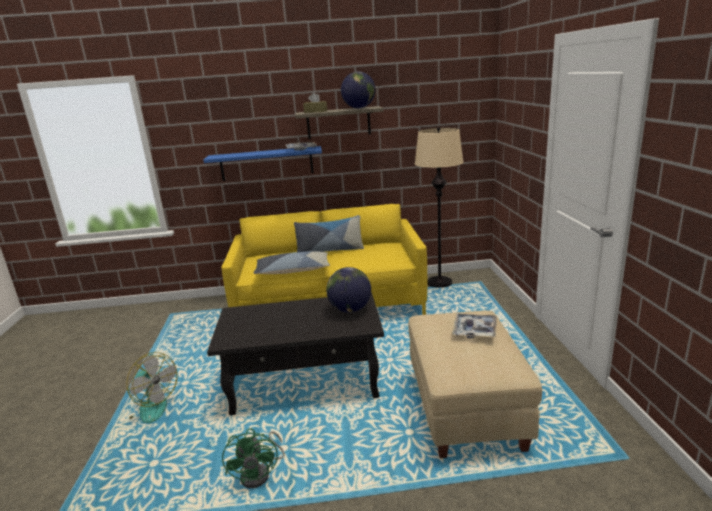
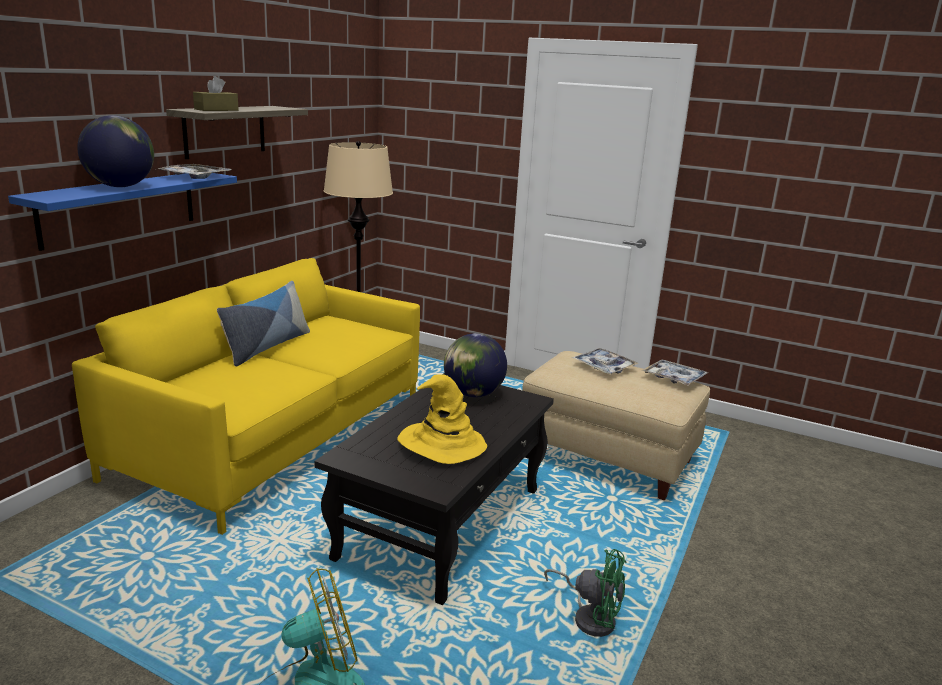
camera: 60 degrees left, 0 degrees up
pillow [253,251,330,274] -> none
globe [341,71,376,108] -> globe moved to [77,115,154,187]
none -> yellow hat [397,374,487,464]
none -> tray [642,360,708,386]

